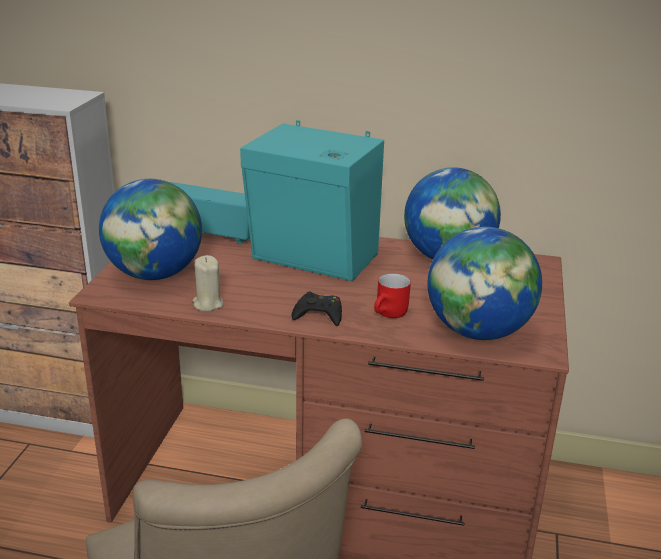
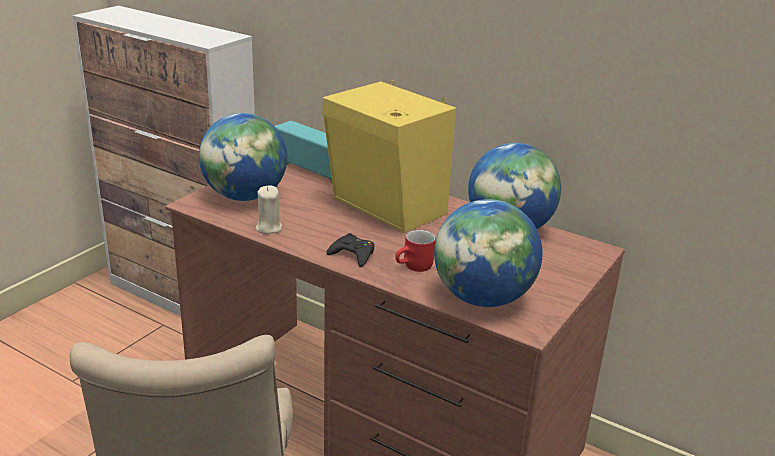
camera: 20 degrees right, 0 degrees up
turquoise speaker [240,120,384,281] -> yellow speaker [323,80,456,233]

